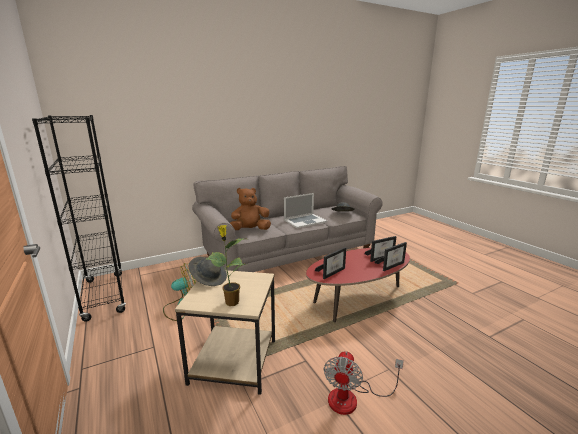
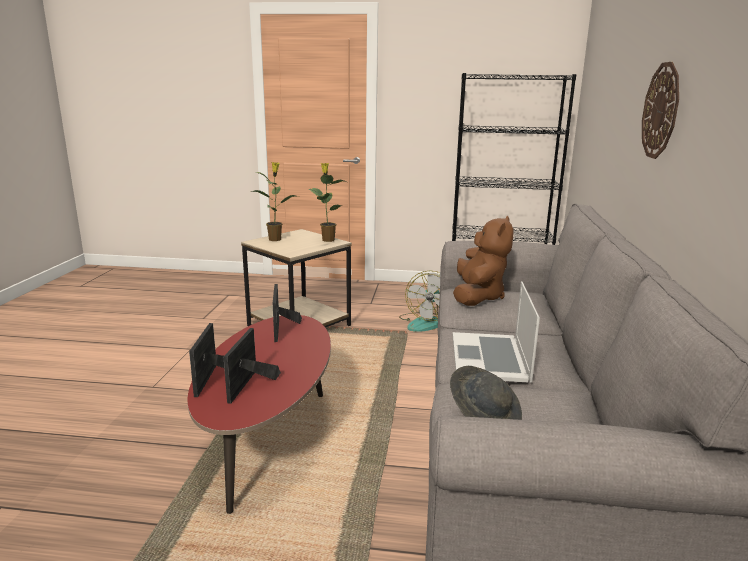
camera: 125 degrees right, 0 degrees up
grey hat [189,257,227,286] -> potted plant [308,163,346,242]
fan [324,351,404,415] -> none
none -> wall clock [642,62,679,159]

